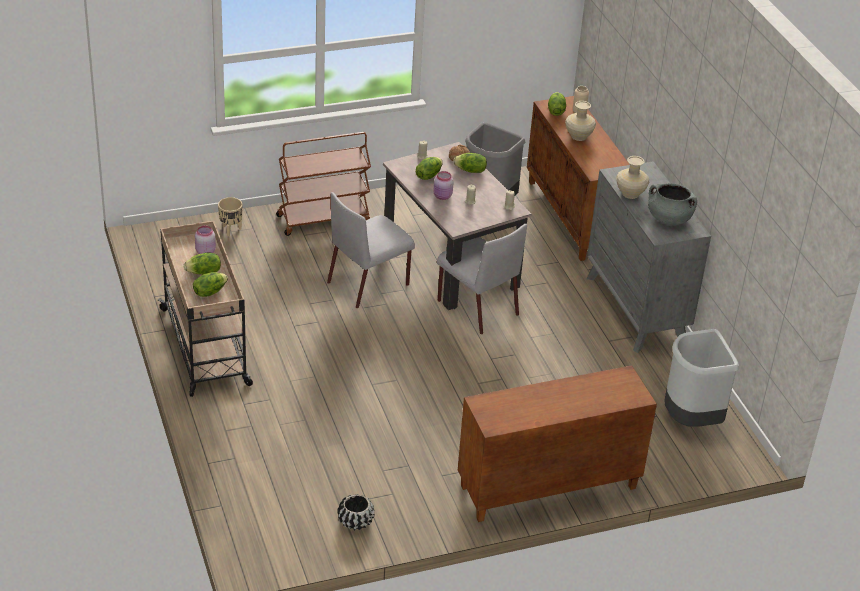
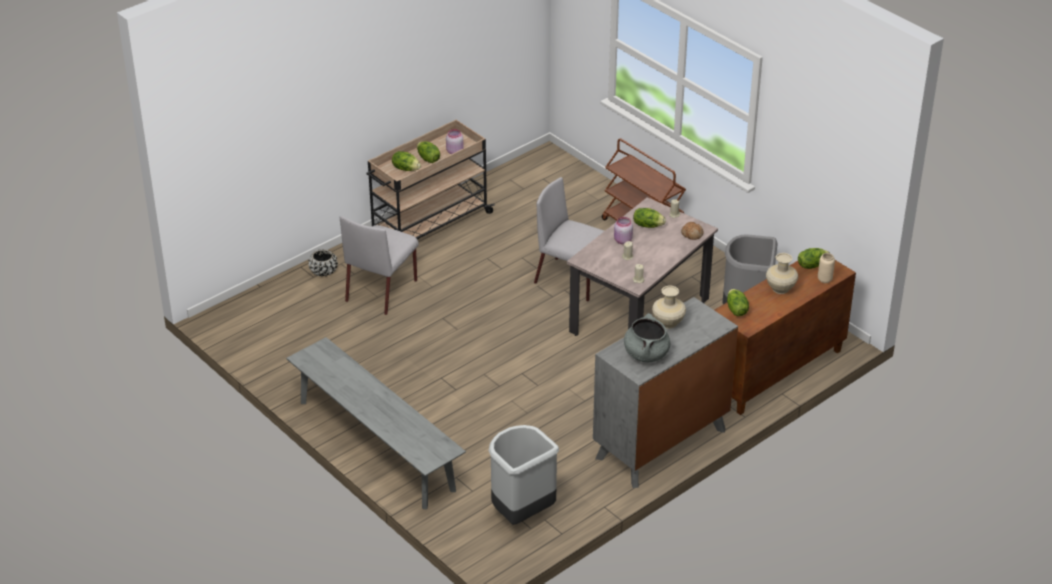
camera: 70 degrees right, 0 degrees up
beige planter [218,197,242,237] -> none
black planter [337,494,375,530] -> black planter moved to [308,249,338,276]
grey chair [437,224,527,334] -> grey chair moved to [340,216,419,315]
lettuce [453,153,487,173] -> lettuce moved to [727,289,749,316]
brown cabinet [458,365,657,522] -> grey bench [286,337,466,510]

